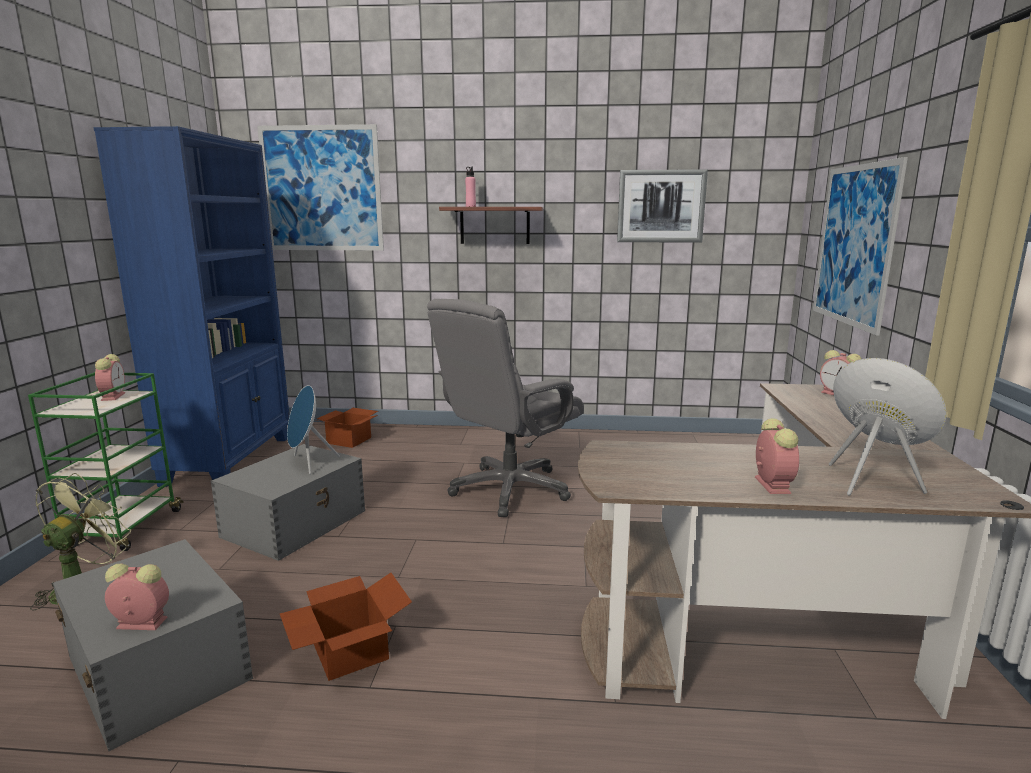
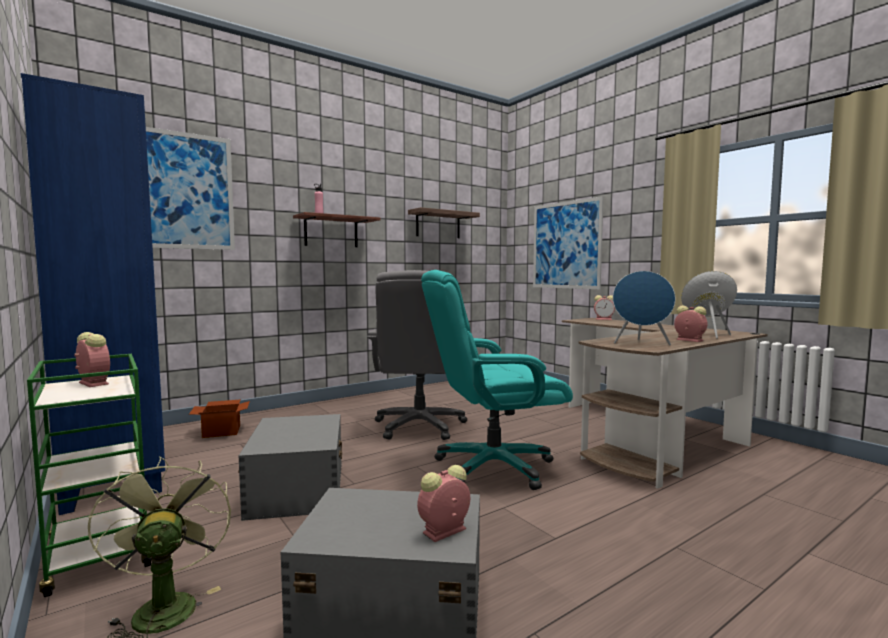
camera: 40 degrees left, 10 degrees down
cardboard box [280,573,412,681] -> none
blue speaker [287,385,340,474] -> blue speaker moved to [613,271,675,346]
picture [617,169,708,243] -> shelf [408,207,480,238]
none -> turquoise office chair [421,270,573,490]

